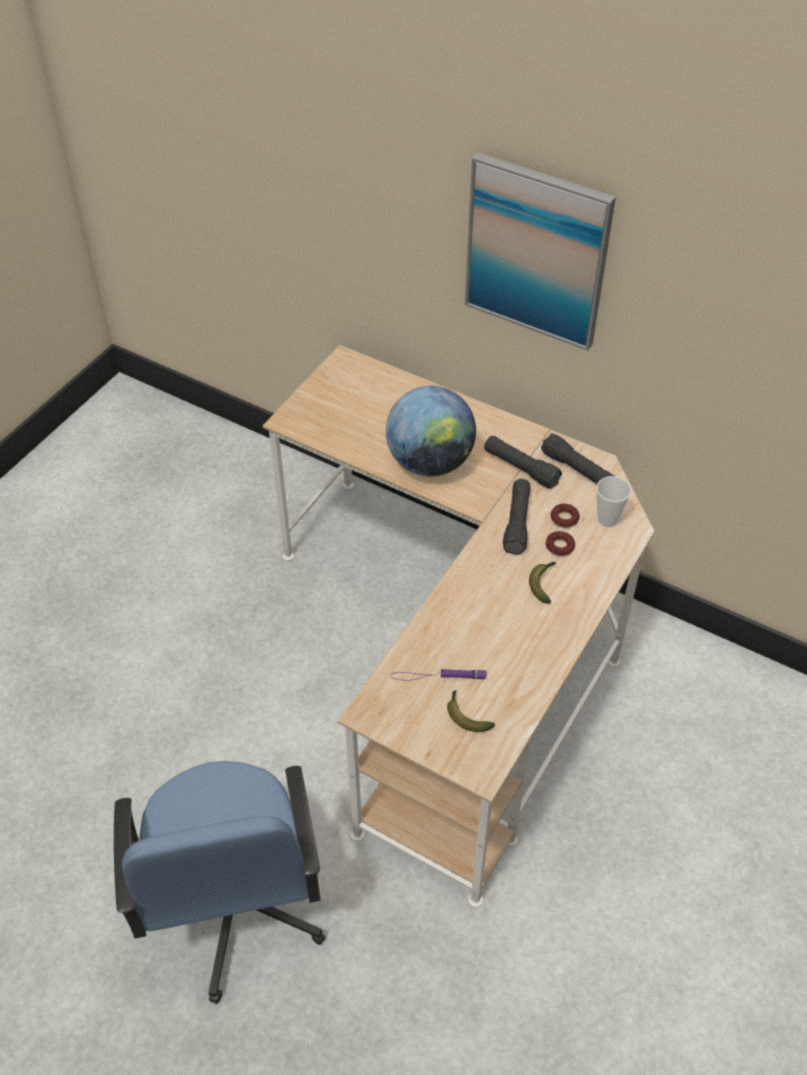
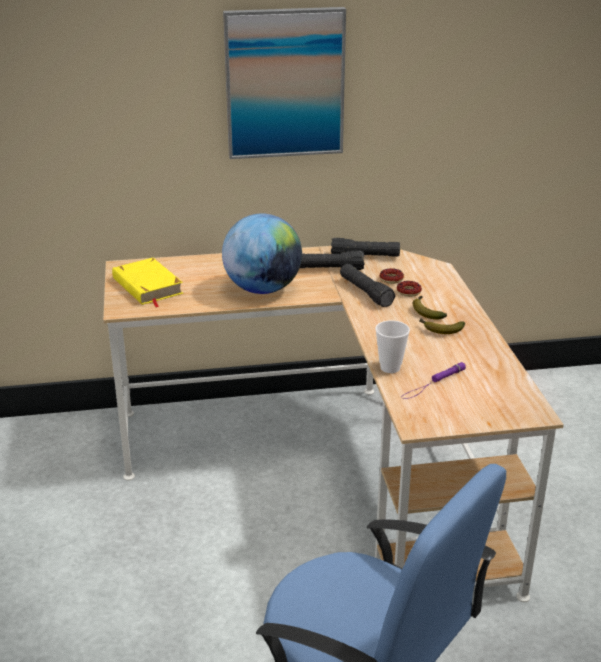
camera: 40 degrees left, 20 degrees down
banana [447,690,495,732] -> banana moved to [419,318,465,334]
cup [596,476,631,527] -> cup moved to [375,320,410,373]
none -> yellow book [112,258,183,307]

